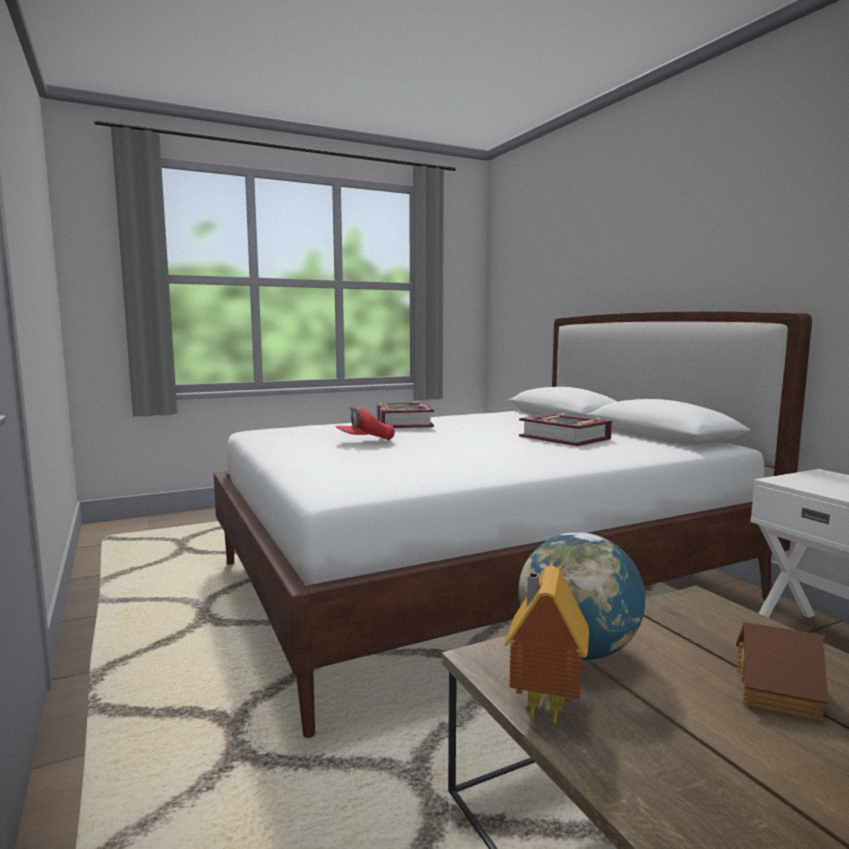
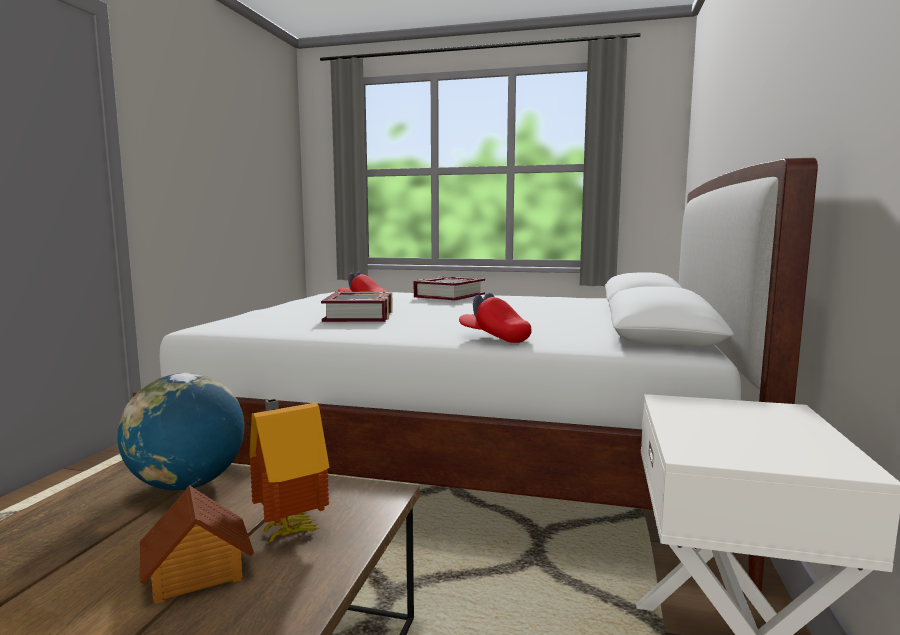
camera: 40 degrees right, 0 degrees up
toy house [505,566,589,728] -> toy house moved to [249,399,330,543]
book [519,413,612,446] -> book moved to [321,291,393,322]
none -> red cap [459,293,532,343]

